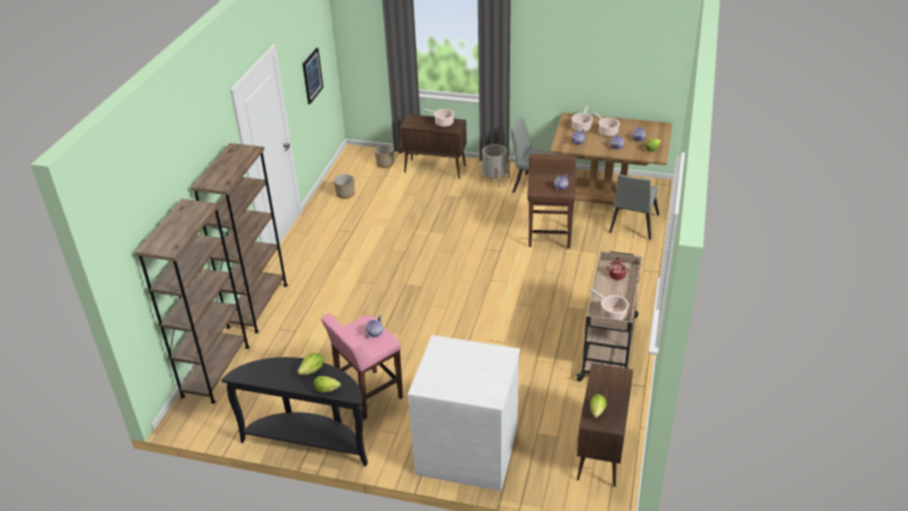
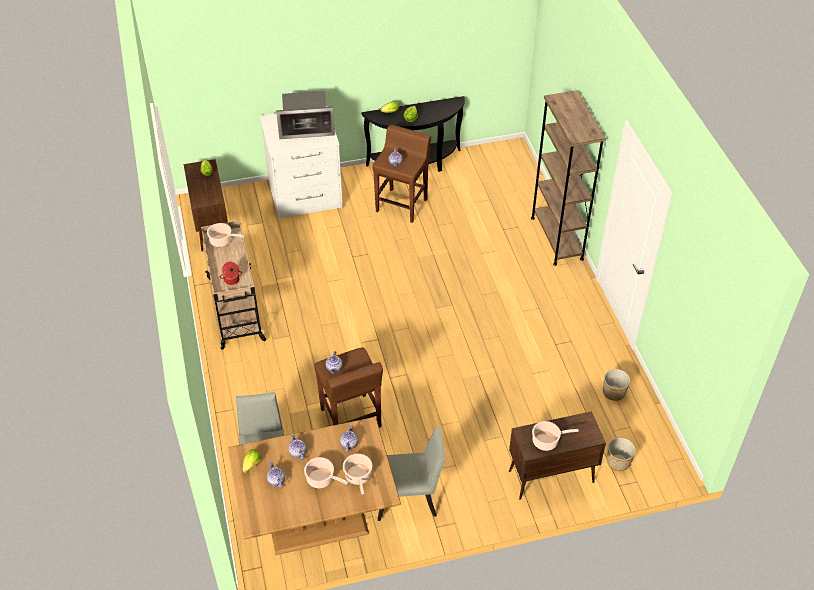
camera: 150 degrees right, 10 degrees up
brown bookcase [135,199,250,404] -> none
picture [303,48,323,104] -> none
pink stool [321,313,403,420] -> brown stool [373,125,431,223]
grey planter [479,144,510,188] -> none
none -> microwave [276,91,335,139]

